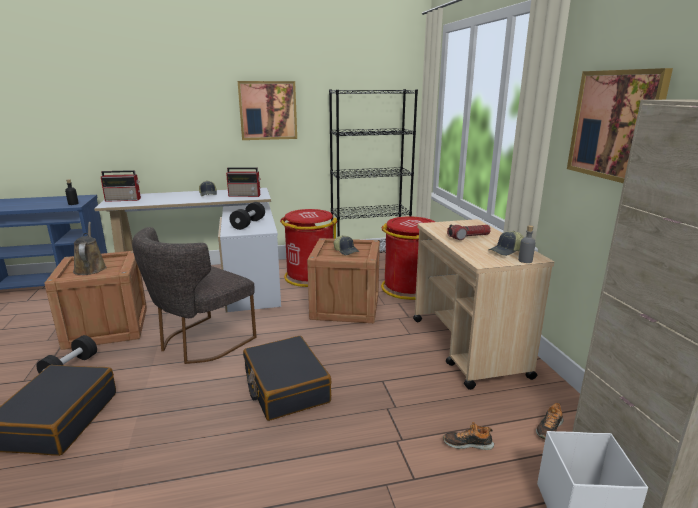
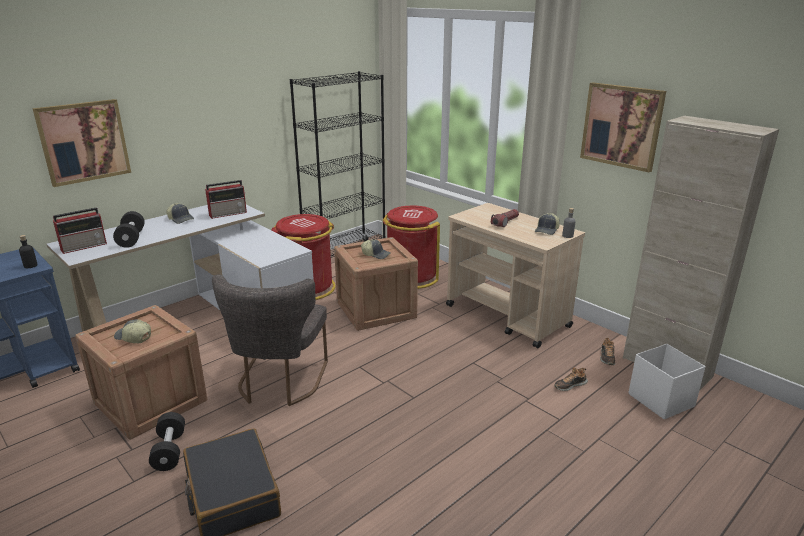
camera: 30 degrees left, 5 degrees up
brown watering can [73,222,107,275] -> cap [114,319,151,343]
black dumbbell [229,202,265,230] -> black dumbbell moved to [113,211,145,248]
picture [238,81,297,140] -> picture moved to [32,99,131,187]
black suitcase [243,336,332,421] -> none

